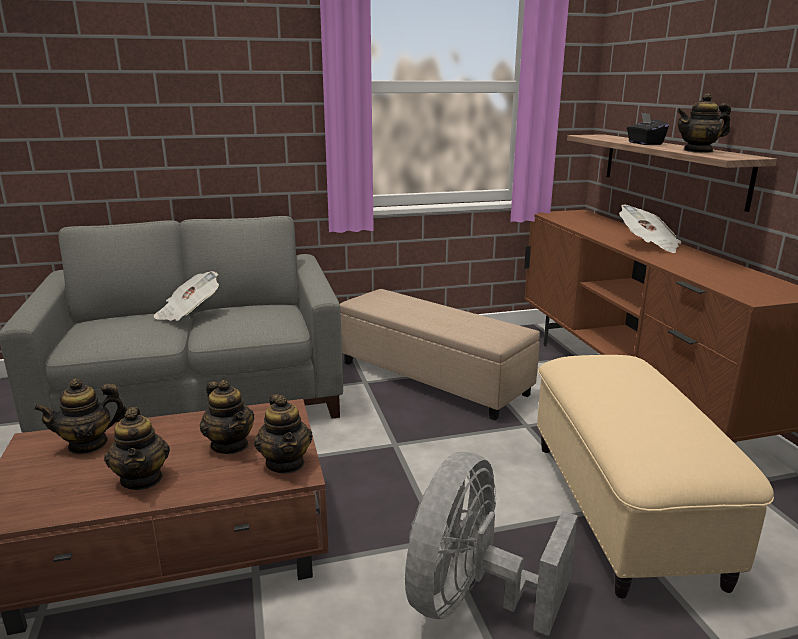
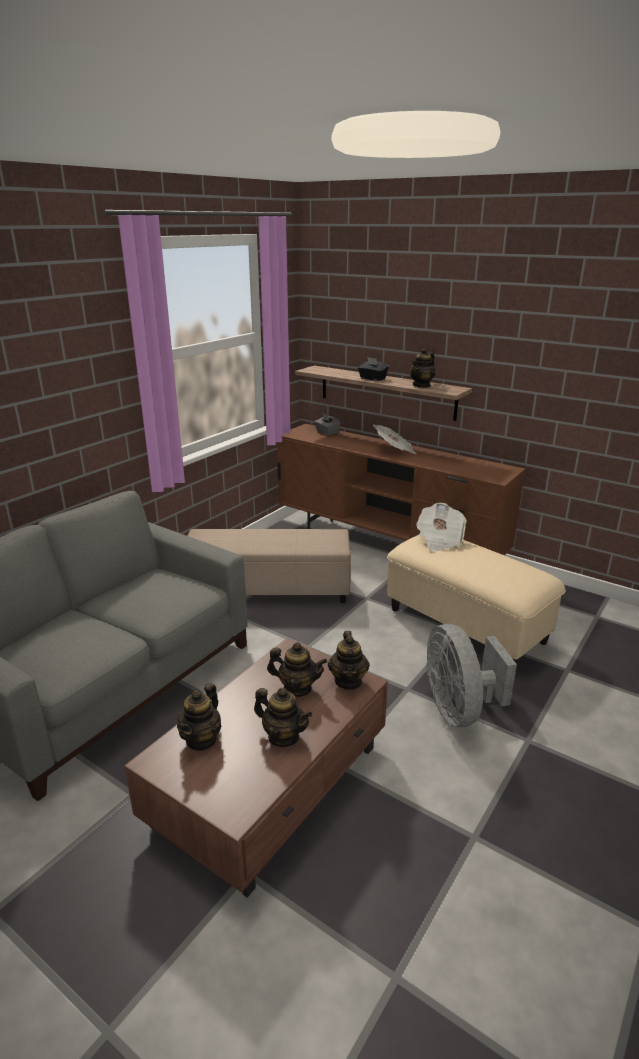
camera: 40 degrees left, 5 degrees up
newspaper [154,271,219,321] -> newspaper moved to [416,503,467,551]
teapot [254,394,313,474] -> teapot turned 60 degrees clockwise [328,631,370,690]
none -> grey tissue box [314,413,340,436]

